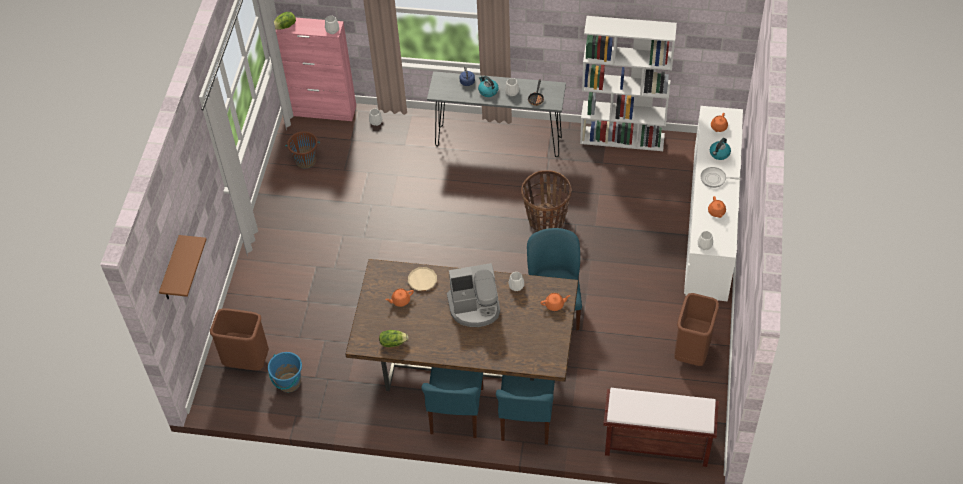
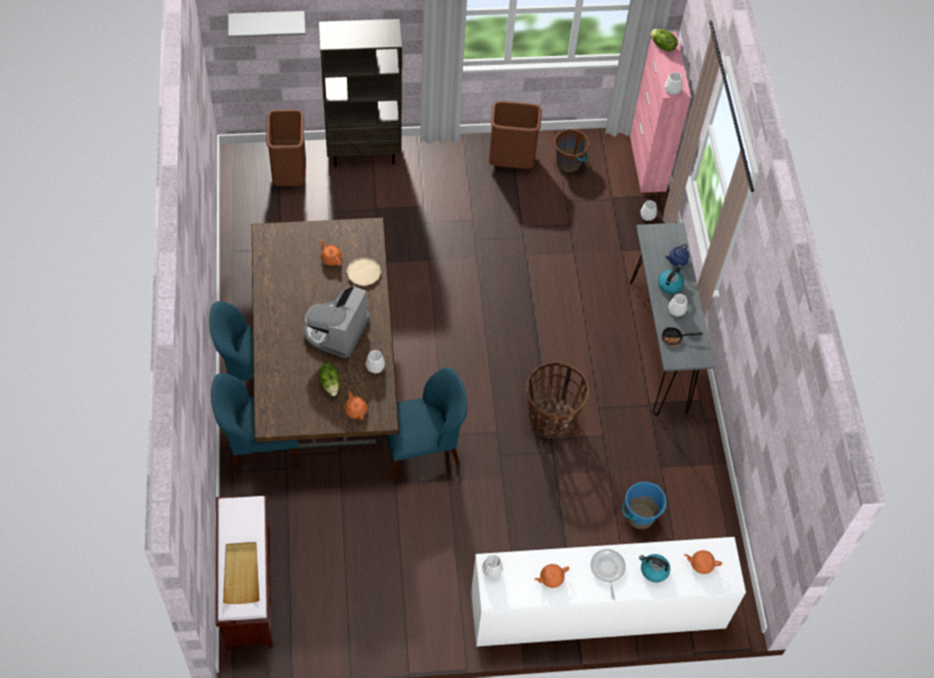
camera: 70 degrees right, 5 degrees up
brown shelf [159,235,207,300] -> grey shelf [228,11,306,38]
blue bucket [268,352,302,392] -> blue bucket moved to [622,482,667,529]
lettuce [379,330,409,347] -> lettuce moved to [318,364,340,396]
coffee machine [447,263,500,327] -> coffee machine turned 45 degrees clockwise [304,285,370,358]
white bookcase [580,16,677,151] -> none
brown trash can [674,293,719,366] -> brown trash can moved to [489,101,542,169]
none -> beige tray [223,542,259,604]
none -> brown bookcase [319,19,402,167]

